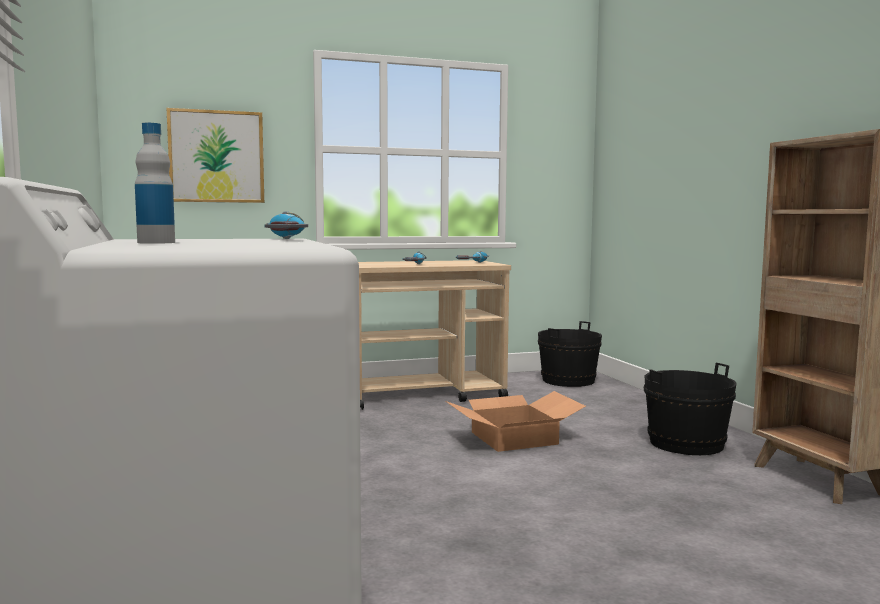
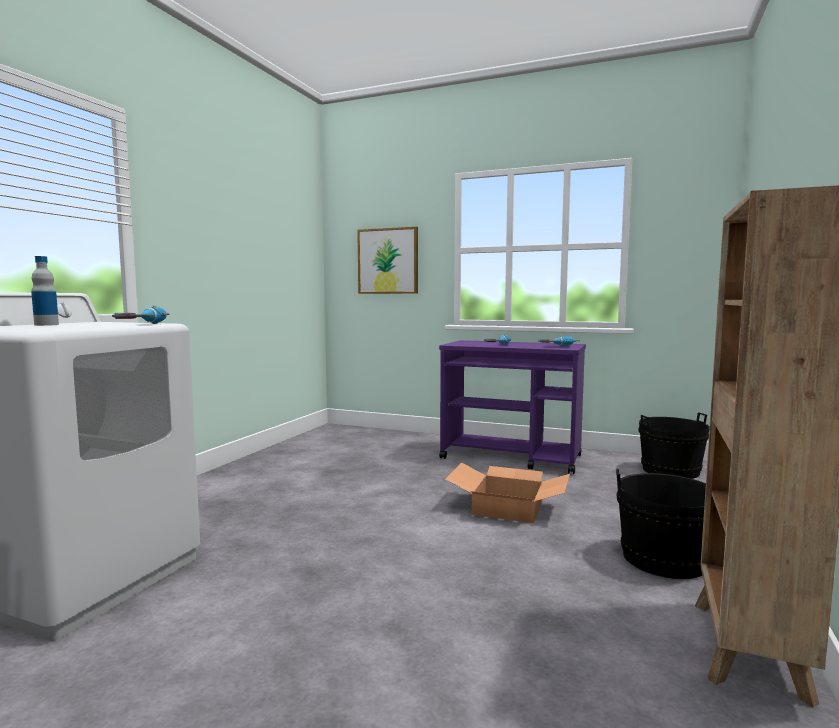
camera: 40 degrees right, 0 degrees up
beige cart [358,260,511,410] -> purple cart [439,340,586,474]

